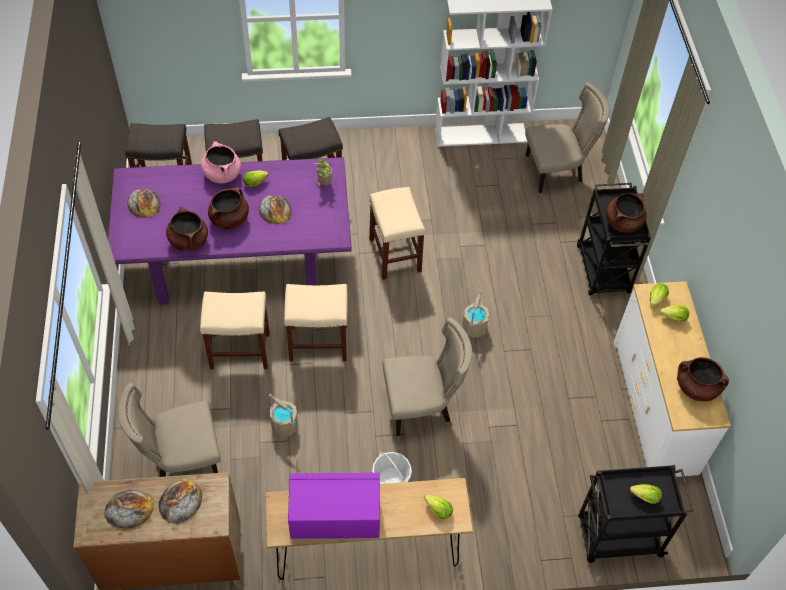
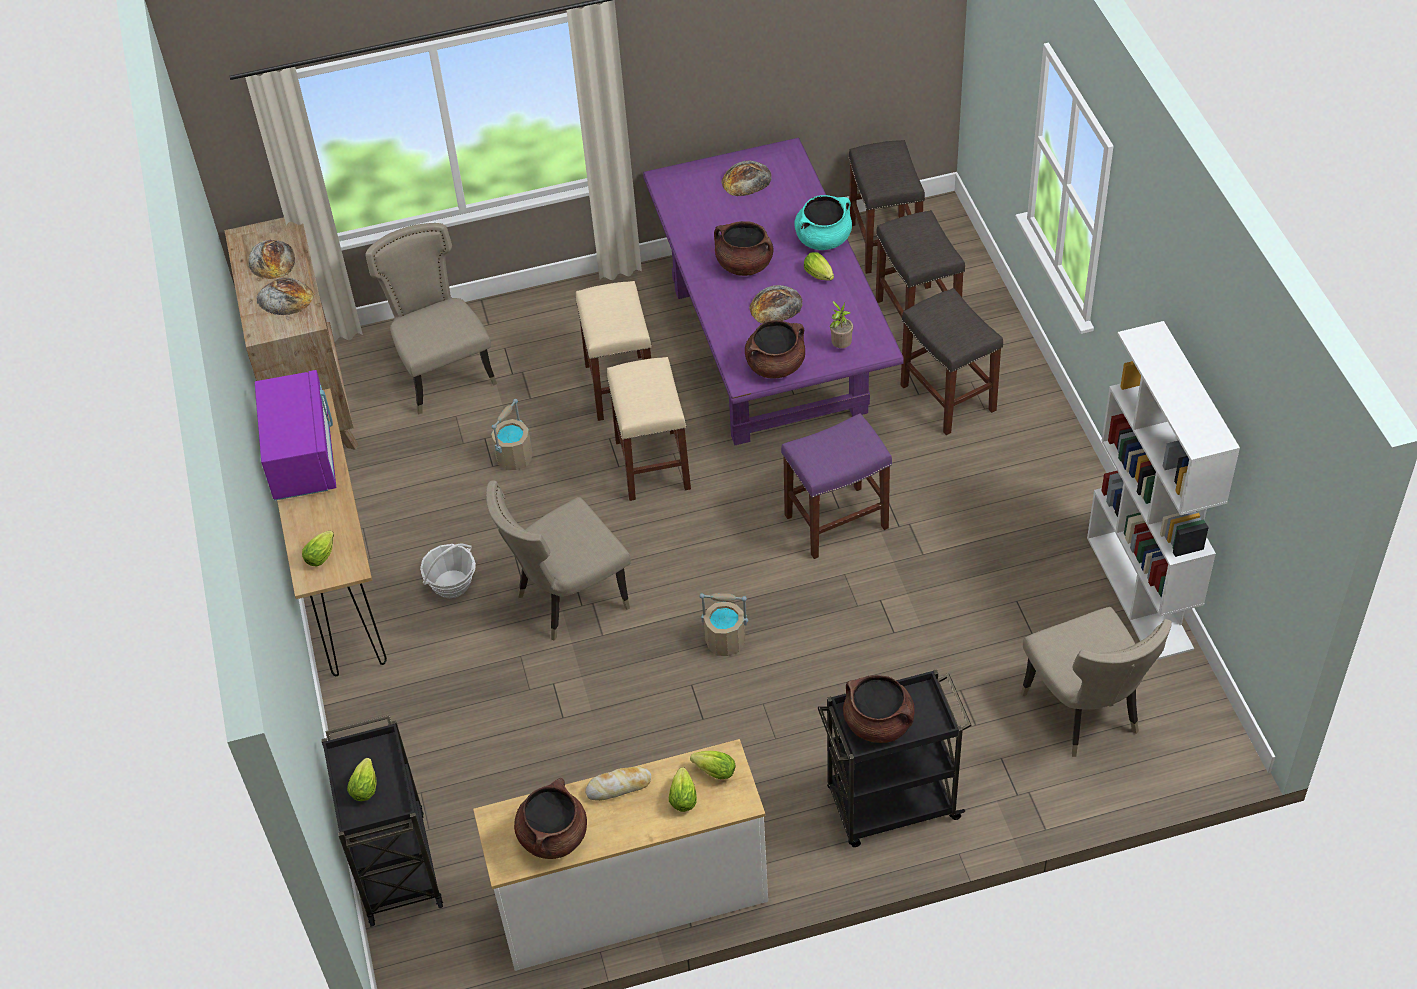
camera: 85 degrees right, 5 degrees down
brown cooking pot [166,207,208,251] -> brown cooking pot moved to [745,320,805,379]
pink cooking pot [201,141,241,183] -> turquoise cooking pot [795,195,852,250]
beige stool [369,187,425,280] -> purple stool [781,413,892,559]
beige chair [382,317,472,441] -> beige chair turned 75 degrees clockwise [486,480,631,641]
none -> bread [585,767,651,801]

